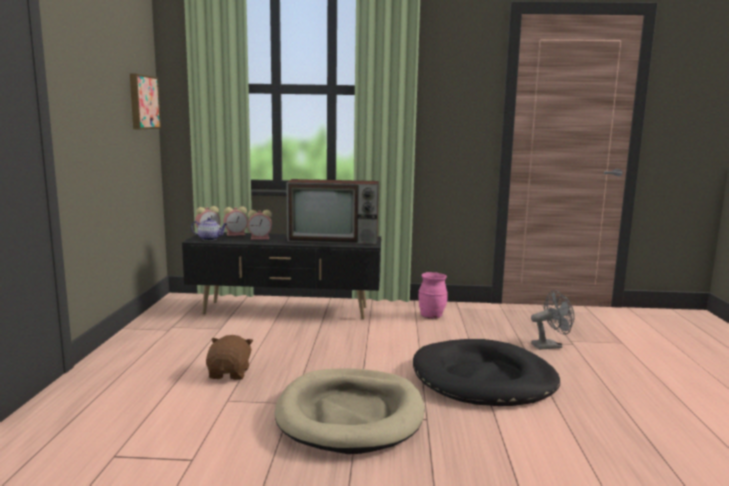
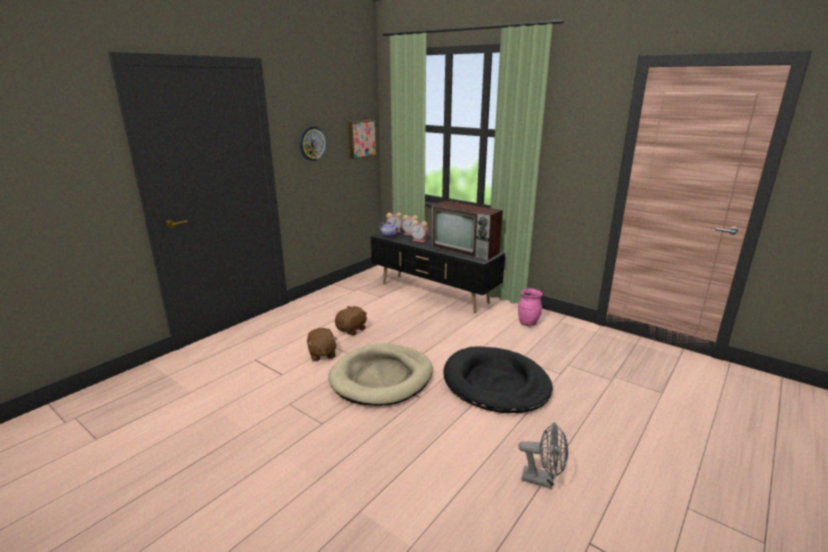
camera: 35 degrees right, 10 degrees up
grey fan [531,290,574,350] -> grey fan moved to [518,422,568,489]
none -> wall clock [299,127,327,161]
none -> brown plush toy [307,328,338,361]

